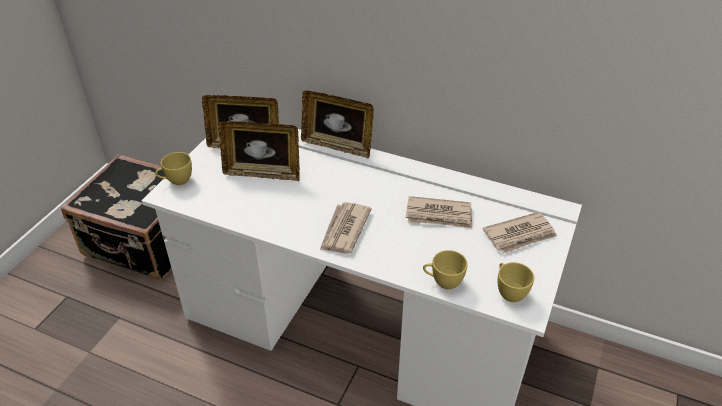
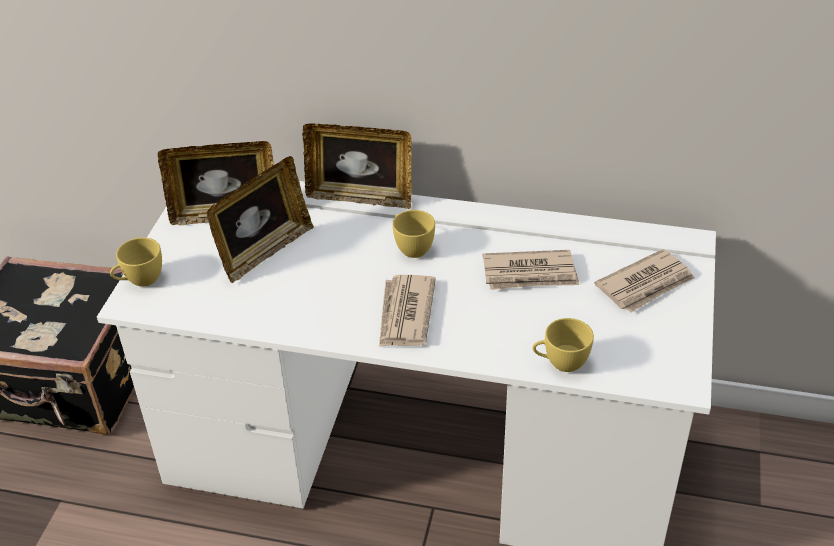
camera: 10 degrees left, 0 degrees up
picture frame [218,121,300,181] -> picture frame turned 45 degrees counterclockwise [206,156,314,283]
yellow cup [498,262,534,302] -> yellow cup moved to [392,210,435,258]

